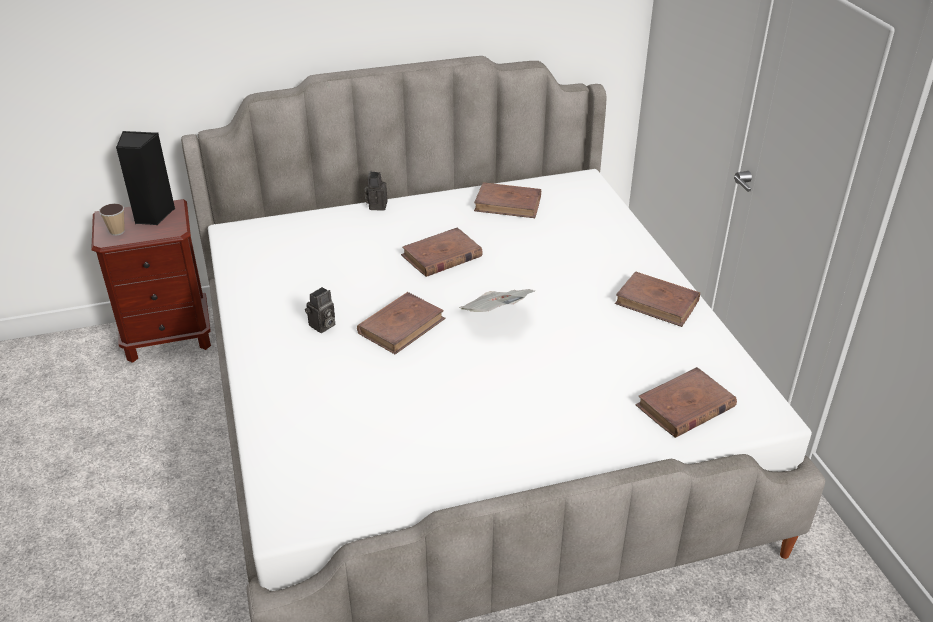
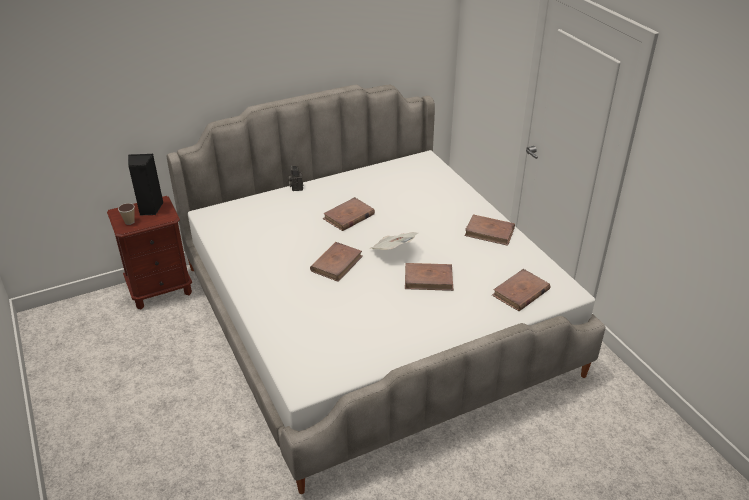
camera: 10 degrees left, 0 degrees up
camera [305,287,335,333] -> none
brown book [474,182,541,218] -> brown book moved to [405,263,454,291]

